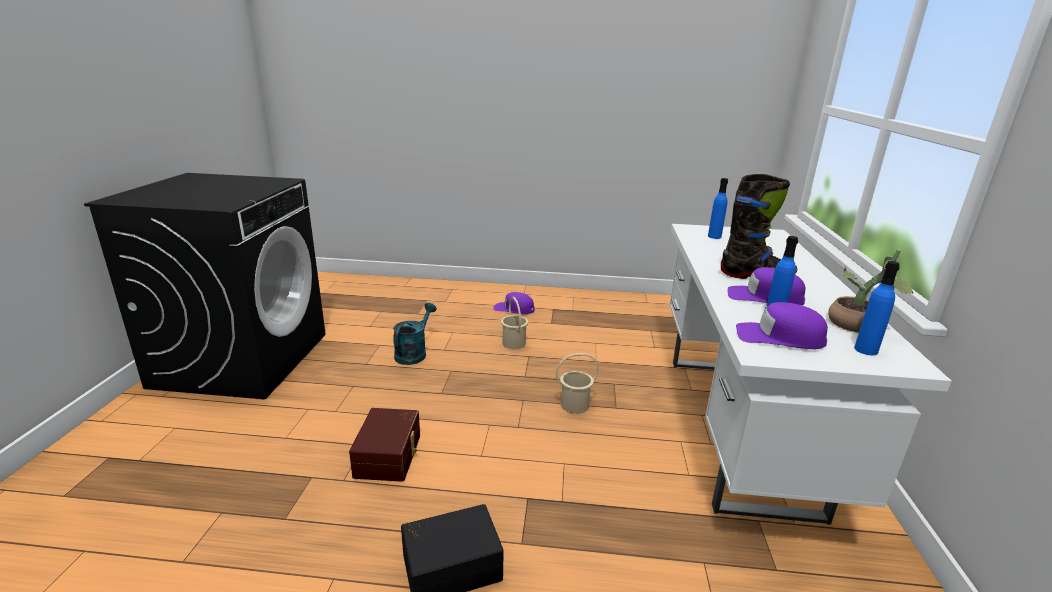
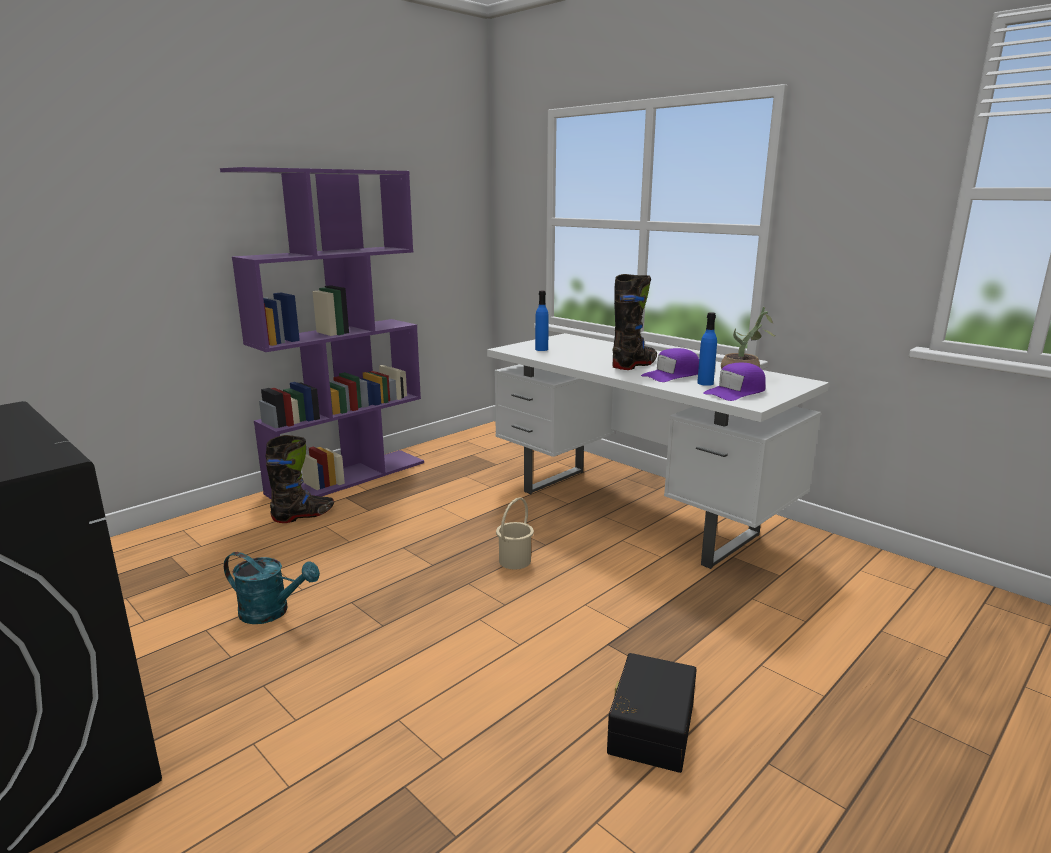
camera: 50 degrees left, 5 degrees down
brown storage box [349,408,420,482] -> none
turquoise watering can [393,302,437,365] -> turquoise watering can turned 135 degrees clockwise [224,552,320,624]
purple cap [493,292,535,314] -> black boot [265,435,334,523]
beige bucket [501,297,528,349] -> none
blue bottle [854,261,900,355] -> none
none -> purple bookcase [220,167,424,499]

